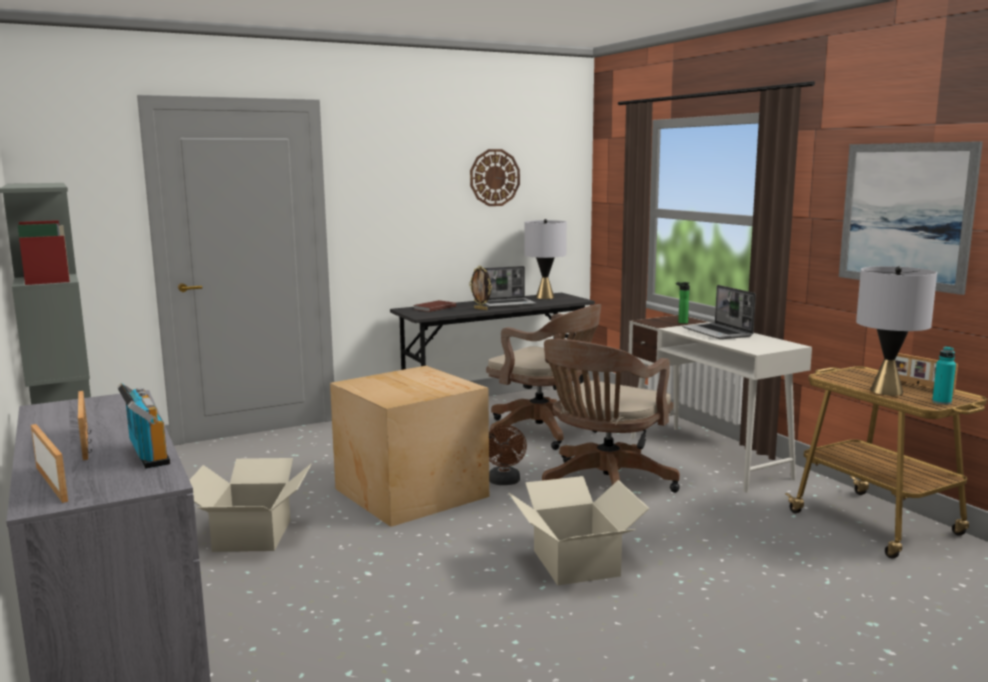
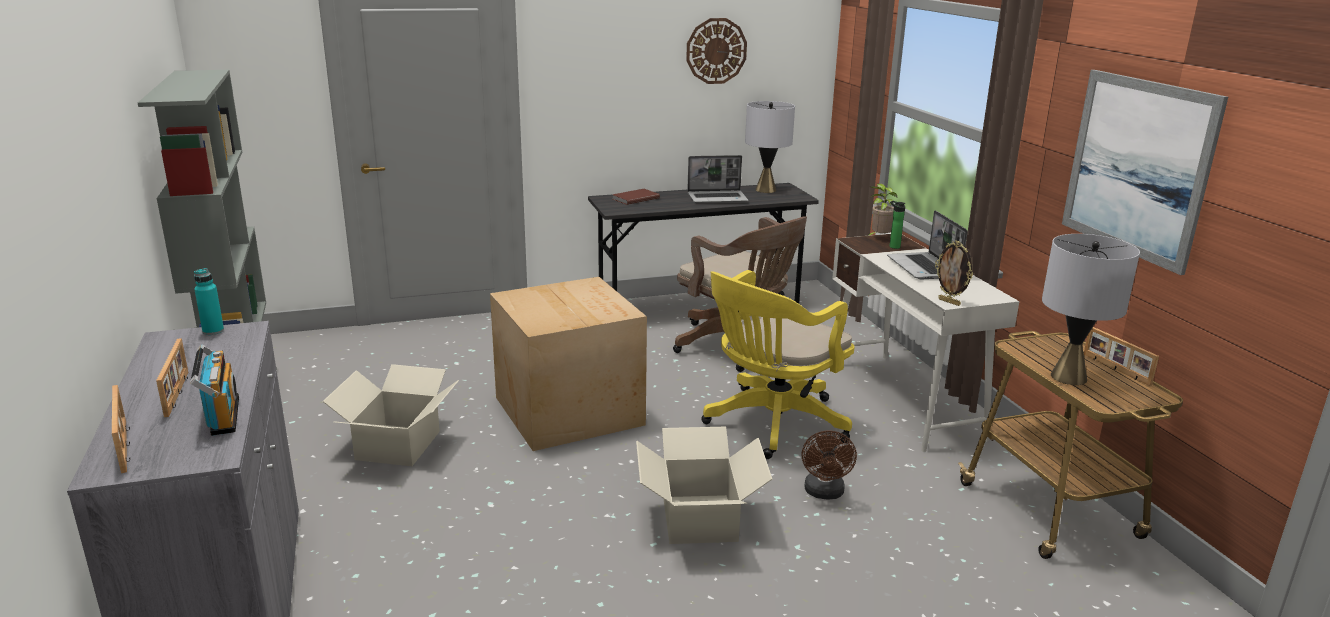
camera: 10 degrees right, 10 degrees up
picture frame [469,266,492,310] -> picture frame moved to [935,240,973,306]
brown fan [489,425,527,485] -> brown fan moved to [802,431,857,499]
brown office chair [542,339,680,493] -> yellow office chair [702,270,854,459]
turquoise bottle [932,346,956,405] -> turquoise bottle moved to [194,268,224,335]
none -> potted plant [868,183,897,236]

